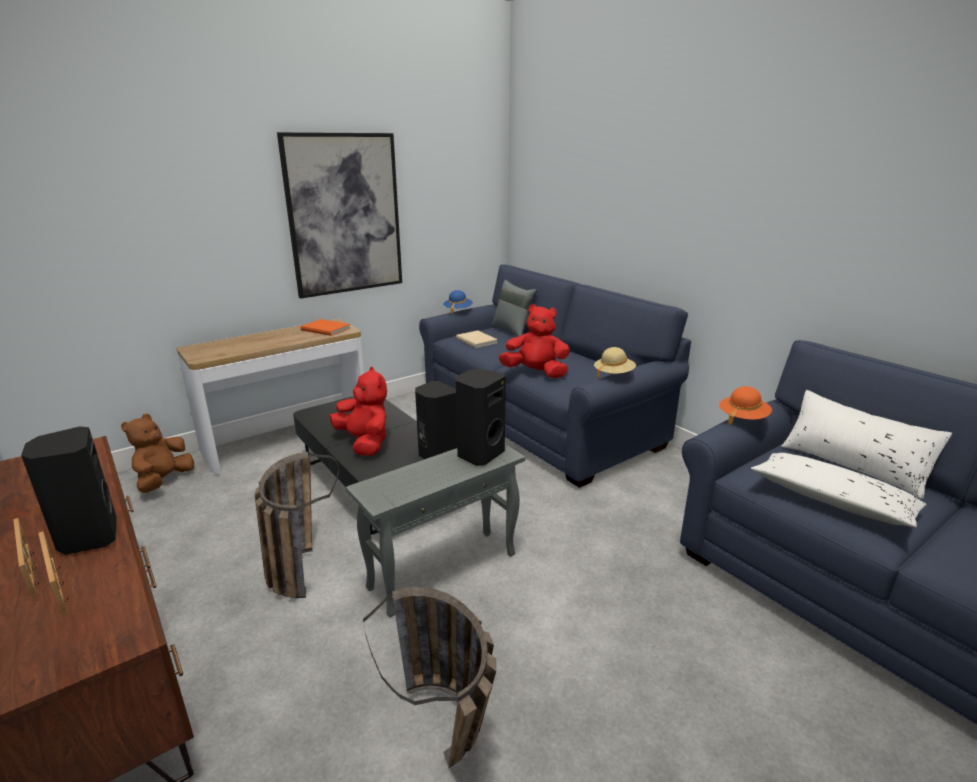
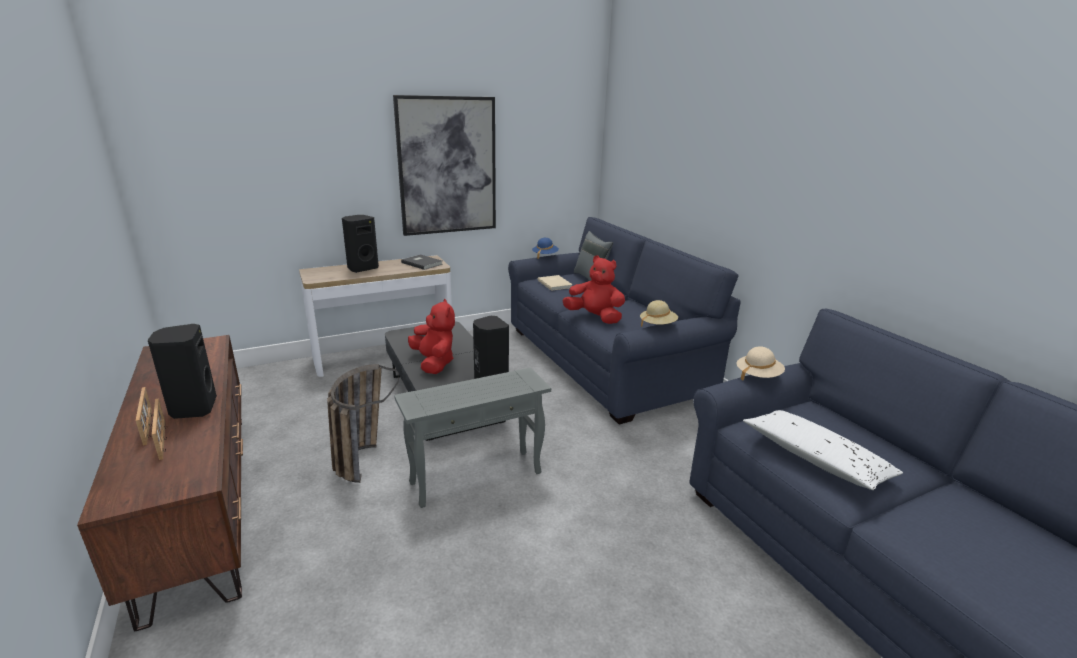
camera: 10 degrees right, 0 degrees up
brown plush toy [121,414,194,493] -> none
orange book [301,319,350,336] -> grey book [401,255,442,270]
basket [363,587,497,768] -> none
black speaker [456,369,506,466] -> black speaker moved to [342,215,379,273]
orange hat [719,386,772,425] -> beige hat [737,346,785,381]
white pillow [781,390,952,500] -> none

